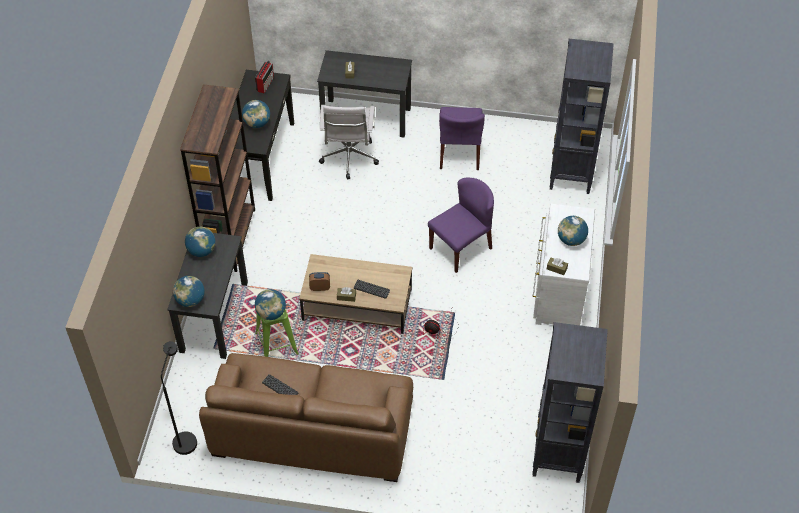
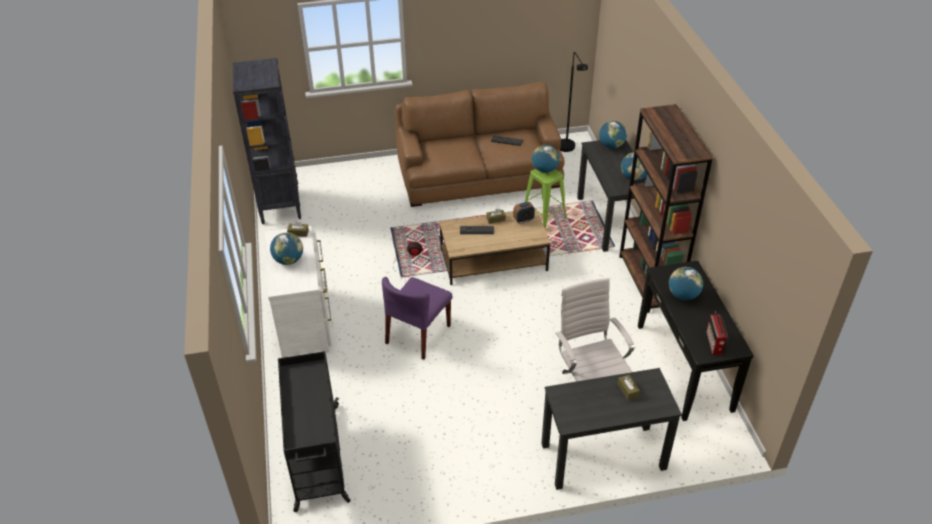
camera: 160 degrees right, 10 degrees down
purple chair [439,107,485,170] -> none
black bookcase [549,39,614,194] -> black cart [278,351,350,512]

